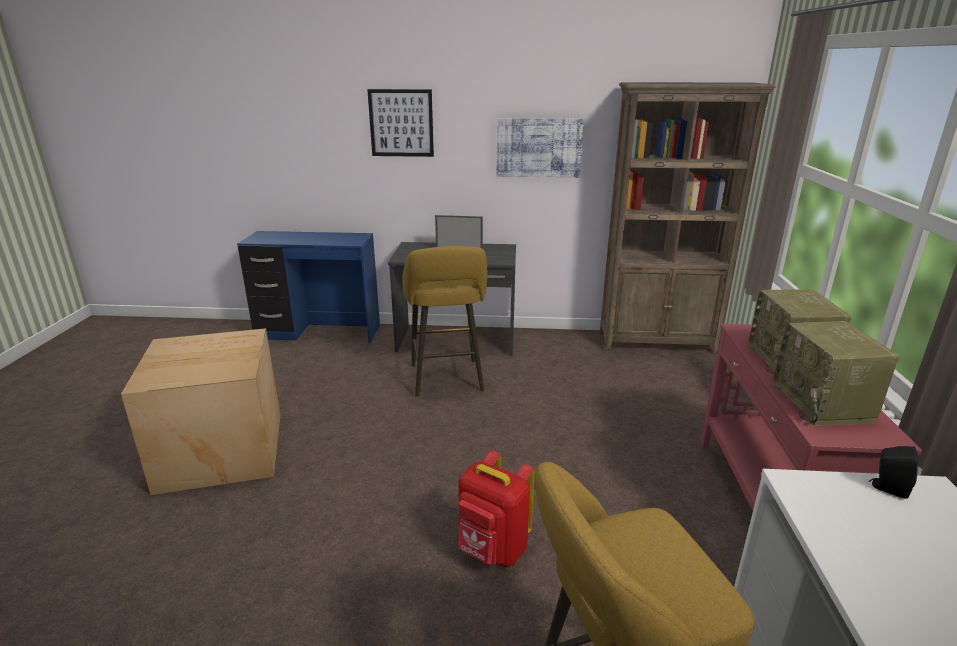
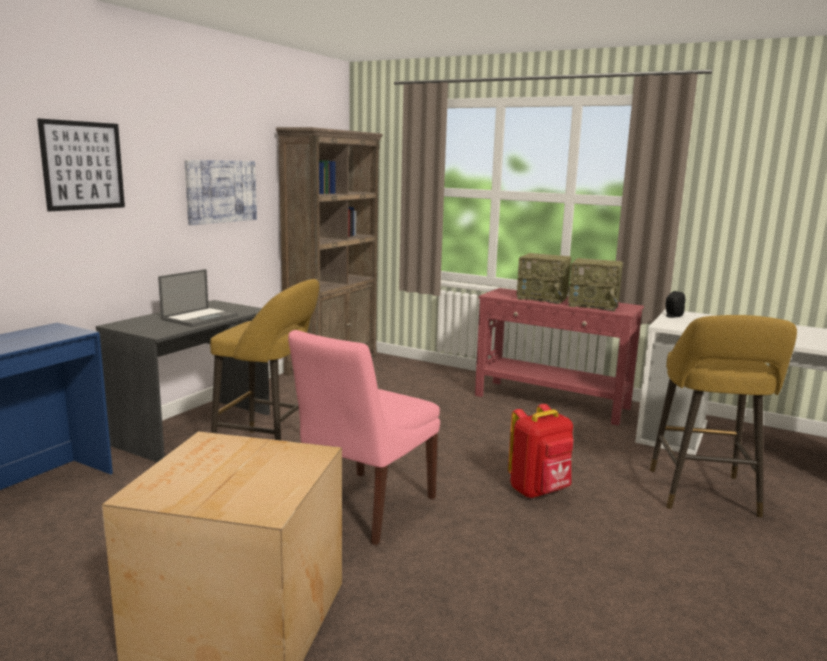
camera: 65 degrees left, 10 degrees down
none -> pink chair [288,330,440,545]

